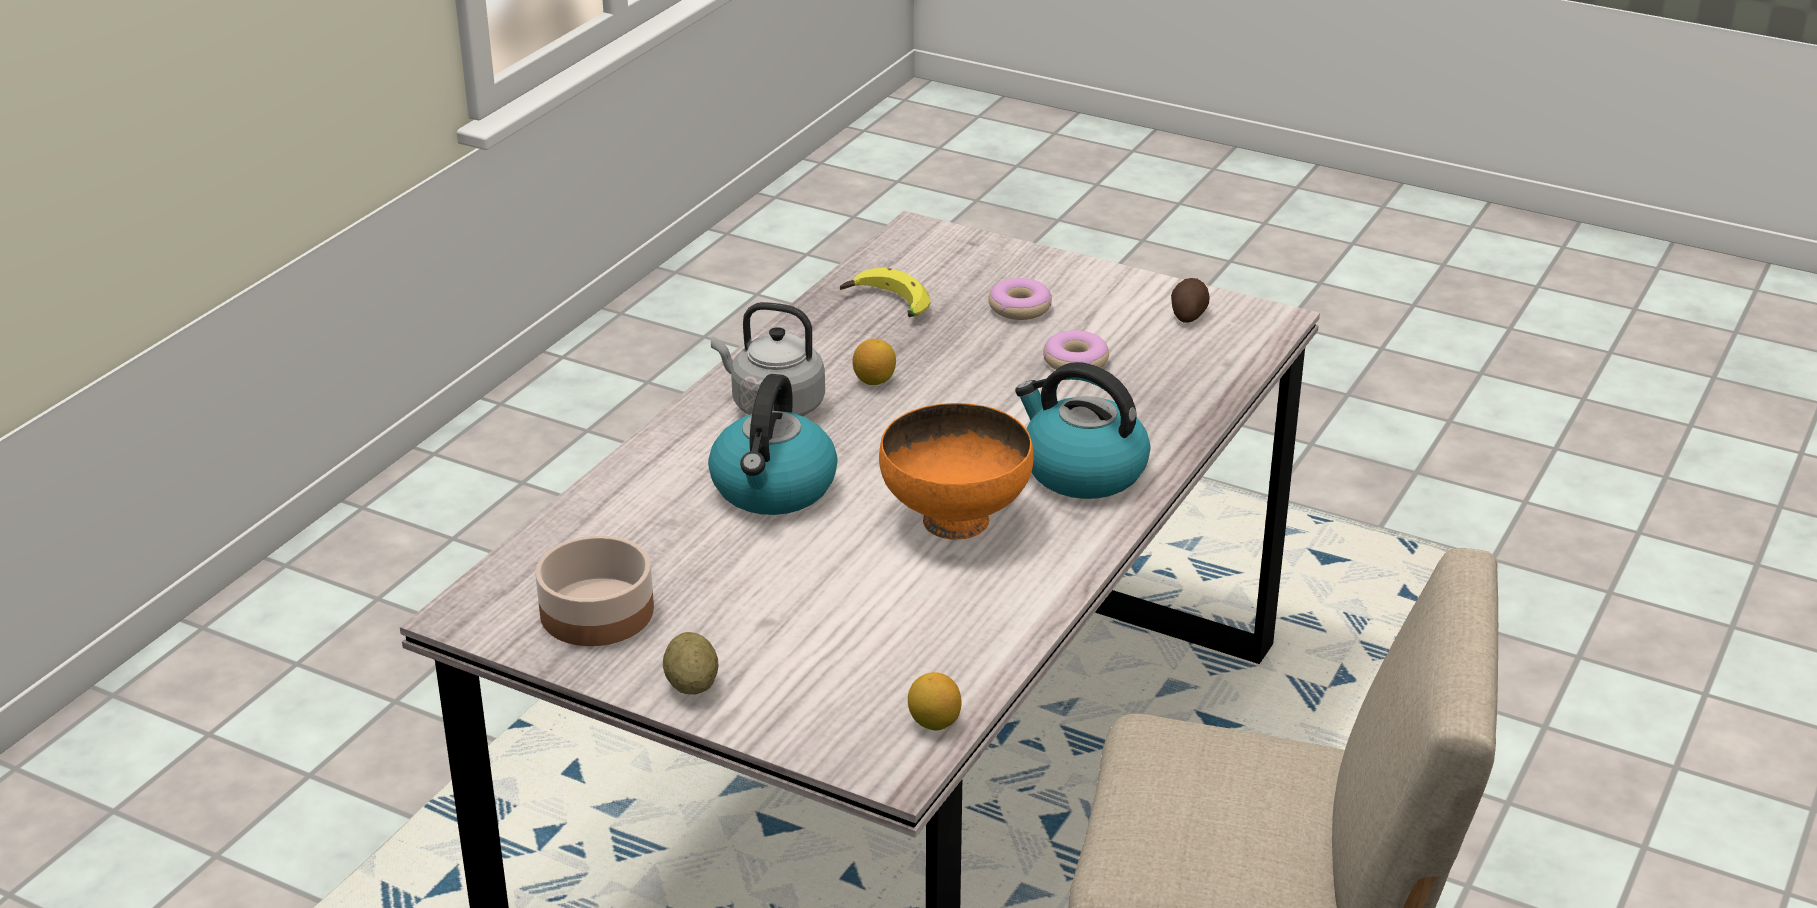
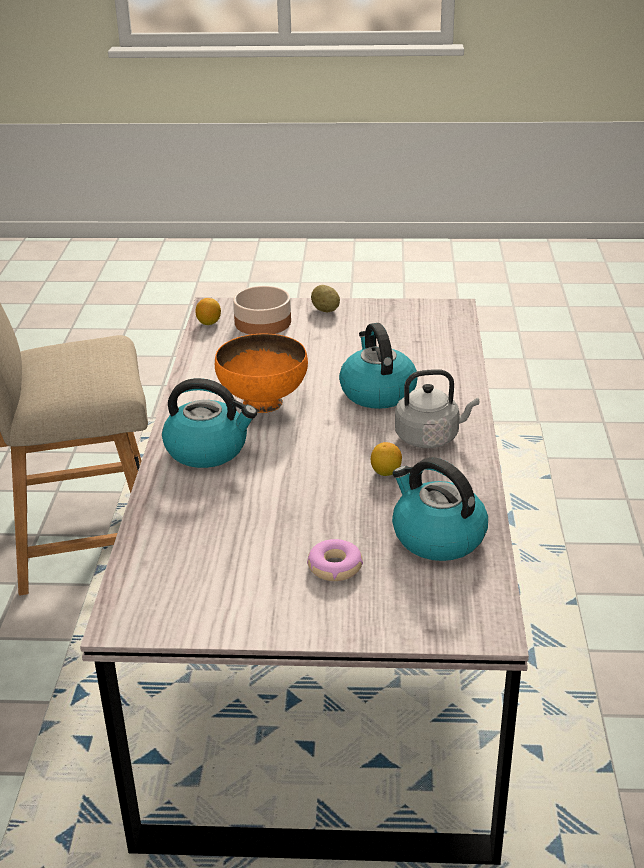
camera: 155 degrees right, 0 degrees up
bowl [535,535,654,646] -> bowl moved to [233,286,291,335]
banana [840,267,931,317] -> kettle [392,457,488,561]
donut [1043,330,1109,370] -> none
potato [1171,278,1209,323] -> none

